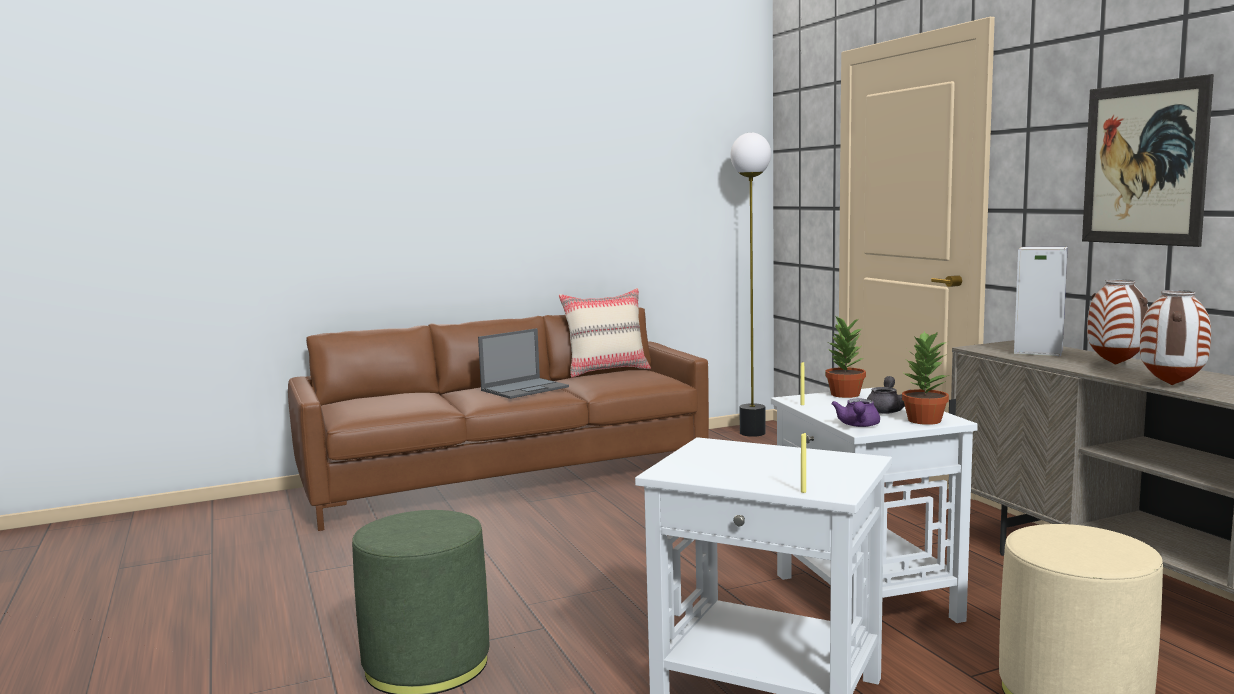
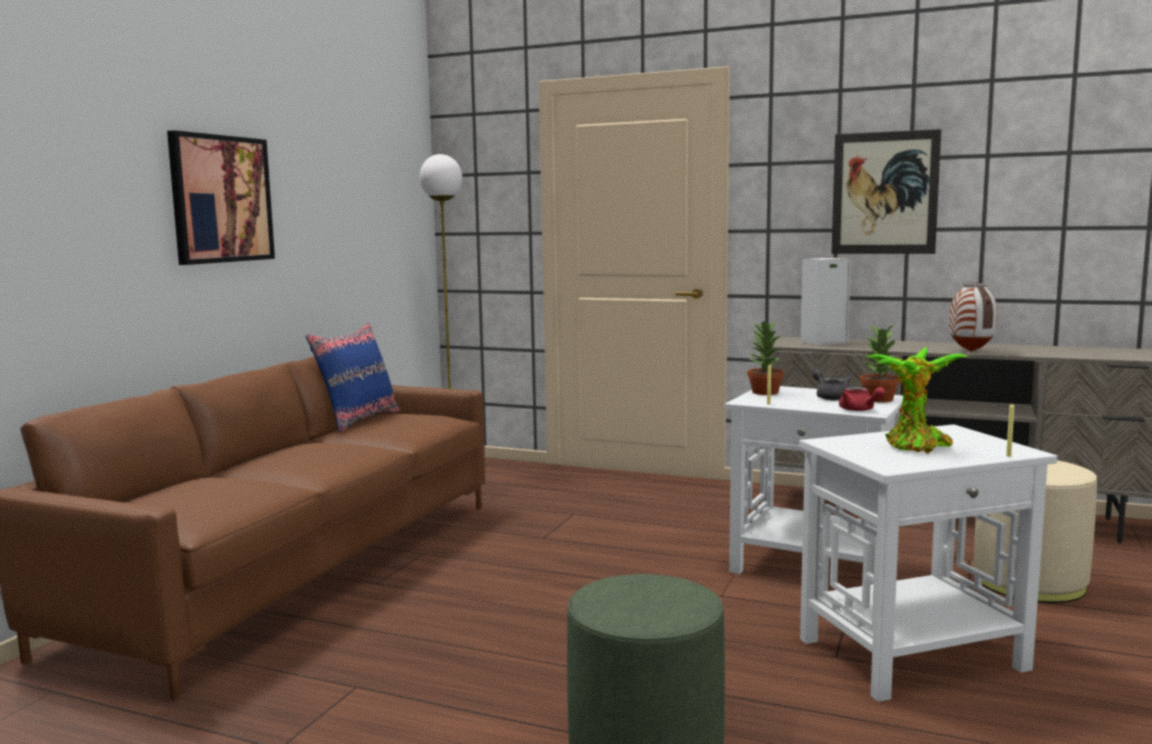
camera: 45 degrees left, 0 degrees up
laptop [478,328,569,399] -> none
beige pillow [559,288,651,378] -> blue pillow [306,323,400,432]
purple teapot [831,399,880,427] -> red teapot [839,387,886,411]
vase [1087,279,1148,365] -> none
none -> picture [167,130,275,265]
none -> potted plant [866,347,969,454]

